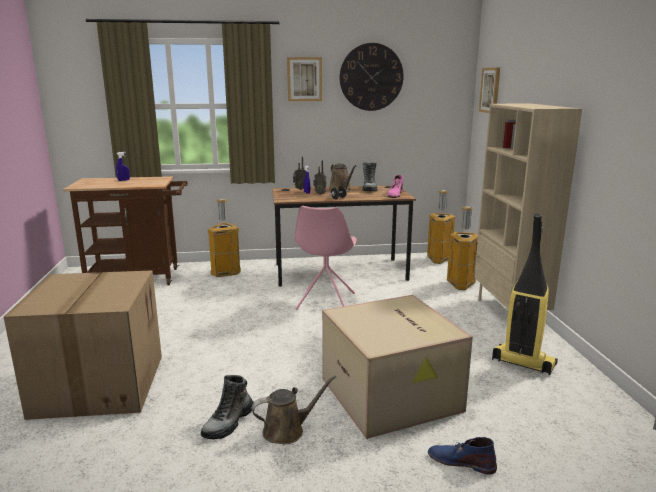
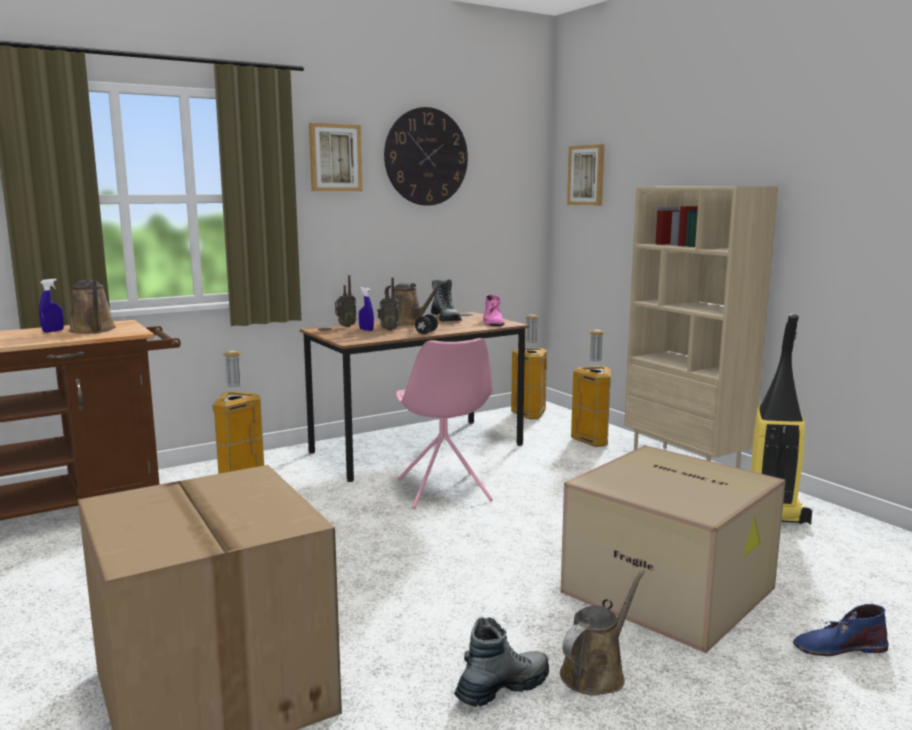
camera: 25 degrees left, 5 degrees down
boot [201,375,254,440] -> boot turned 135 degrees counterclockwise [454,617,549,707]
none -> brown watering can [69,280,116,334]

